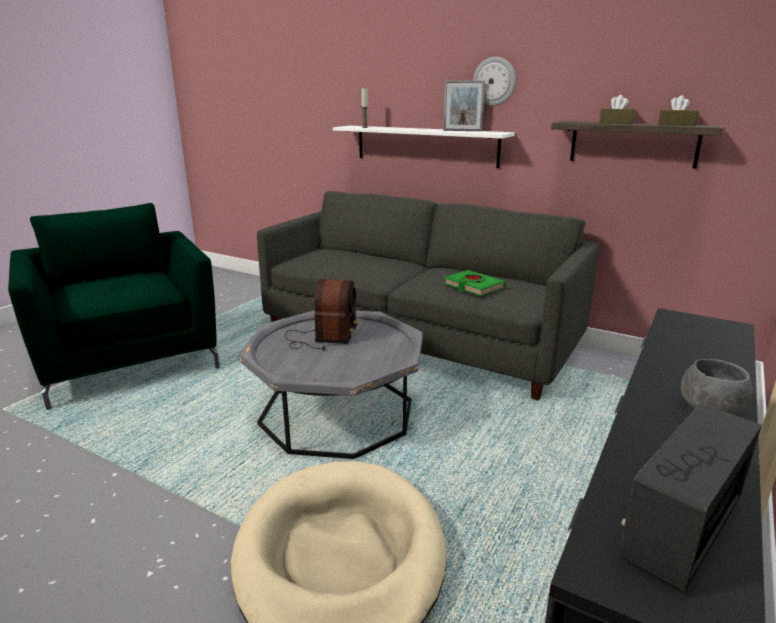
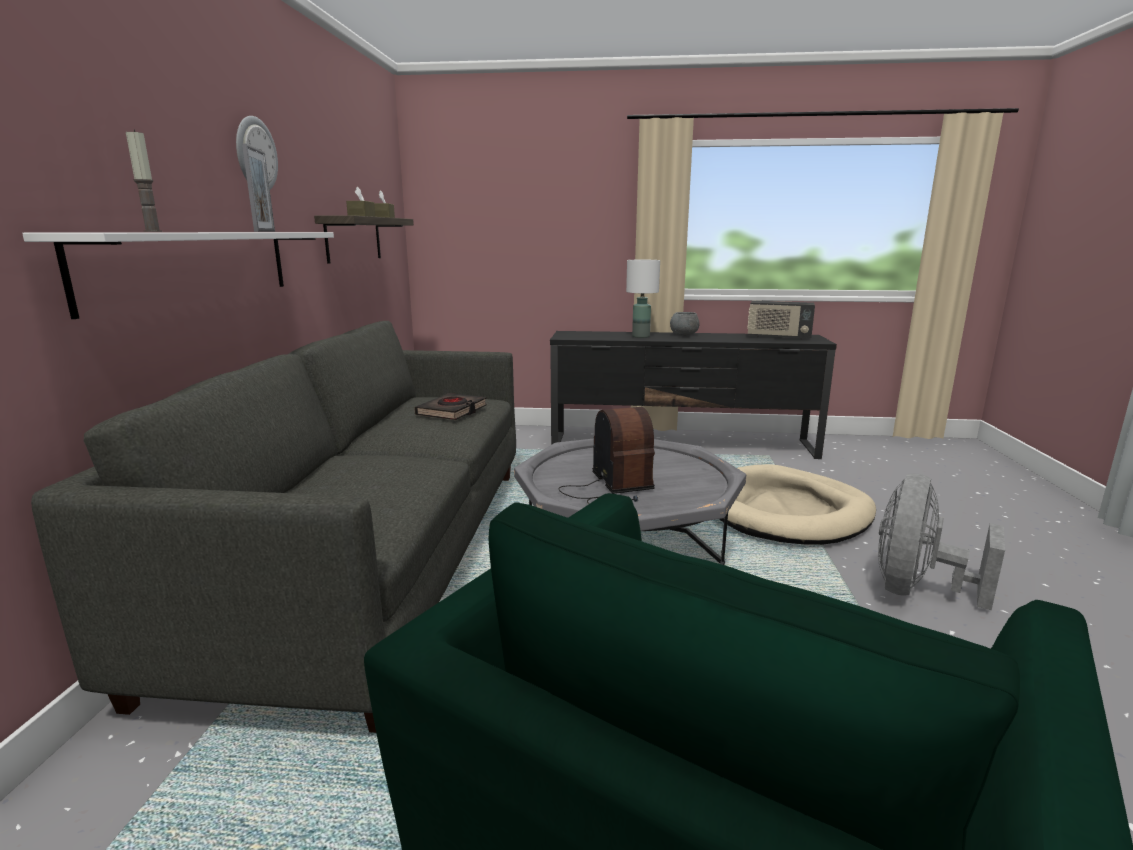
camera: 115 degrees left, 5 degrees down
radio [285,279,358,350] -> radio turned 90 degrees clockwise [558,407,655,504]
green book [444,270,506,296] -> black book [414,393,487,420]
none -> white table lamp [626,260,660,338]
none -> grey fan [878,474,1005,610]

